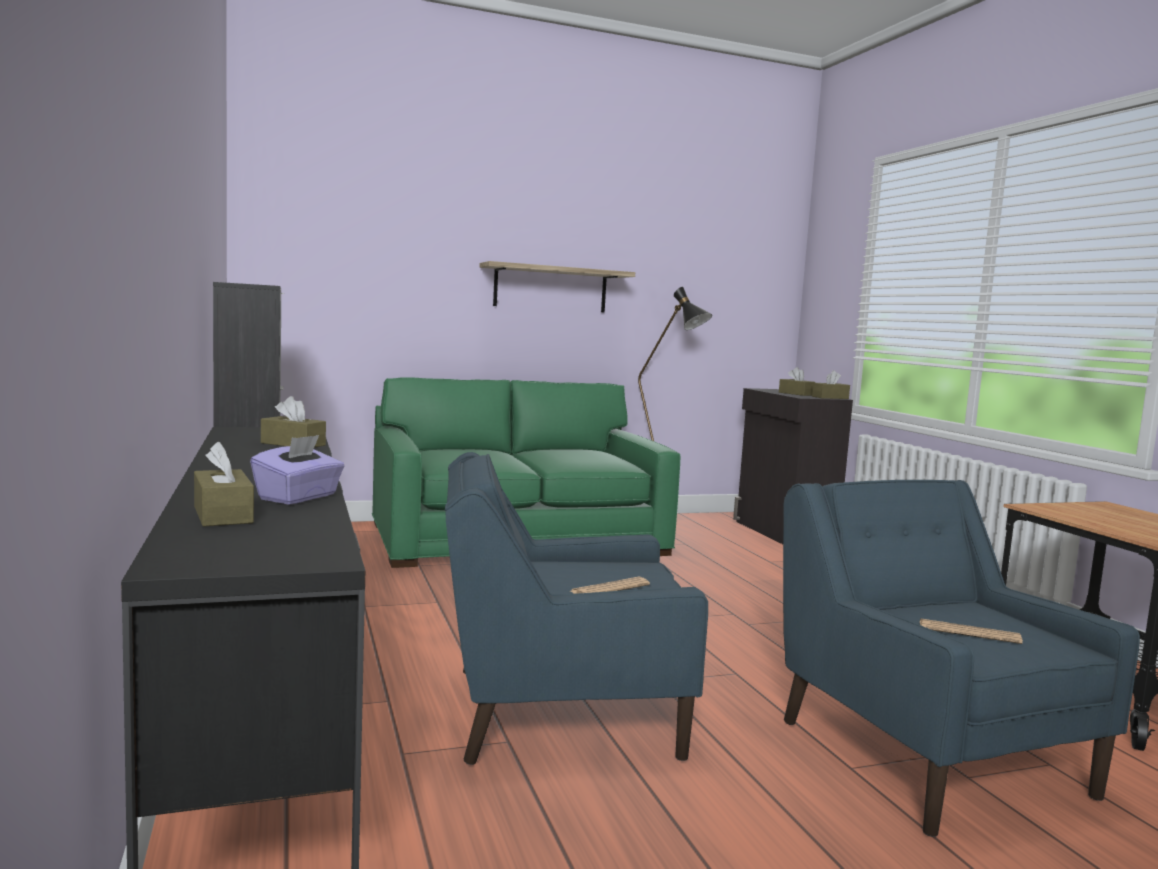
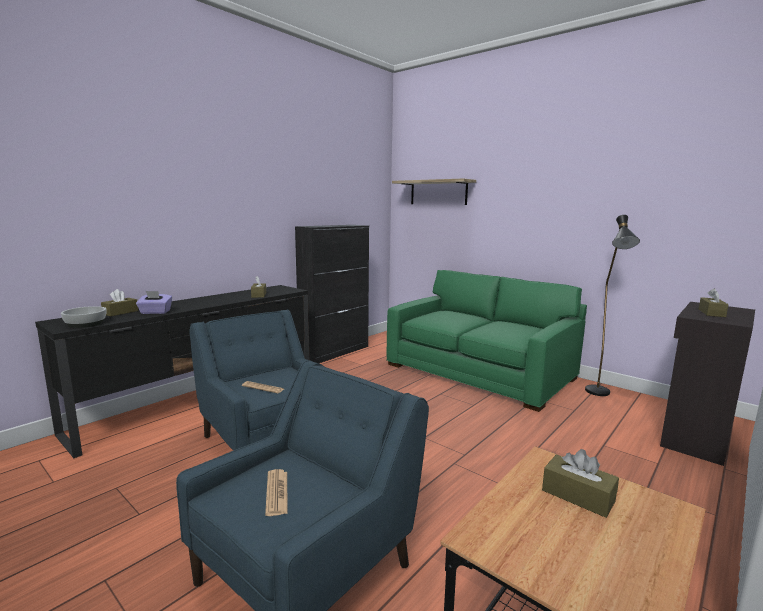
camera: 60 degrees right, 5 degrees up
shelf [479,261,635,313] -> shelf moved to [392,178,476,205]
brown tissue box [812,370,850,399] -> brown tissue box moved to [542,449,619,518]
none -> bowl [61,306,106,328]

